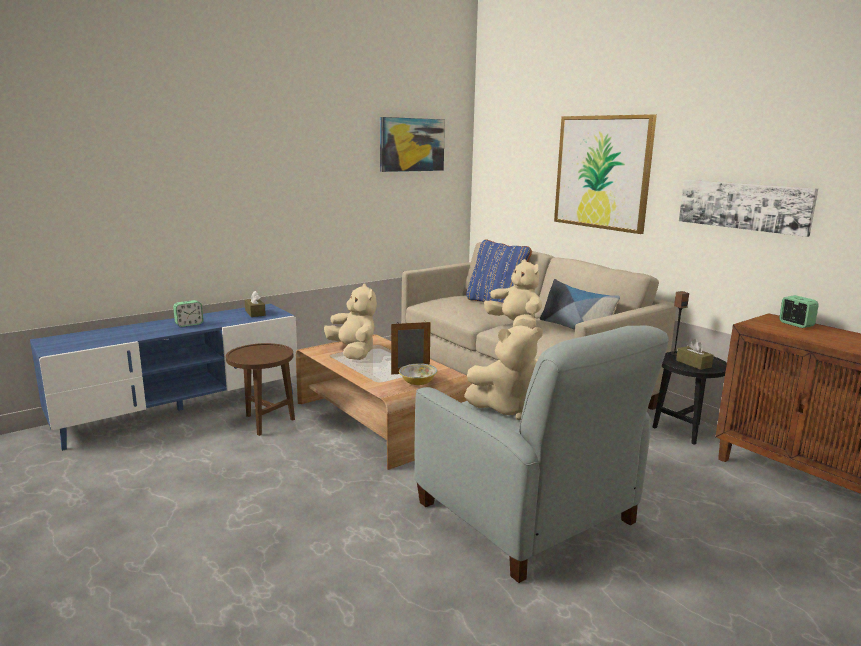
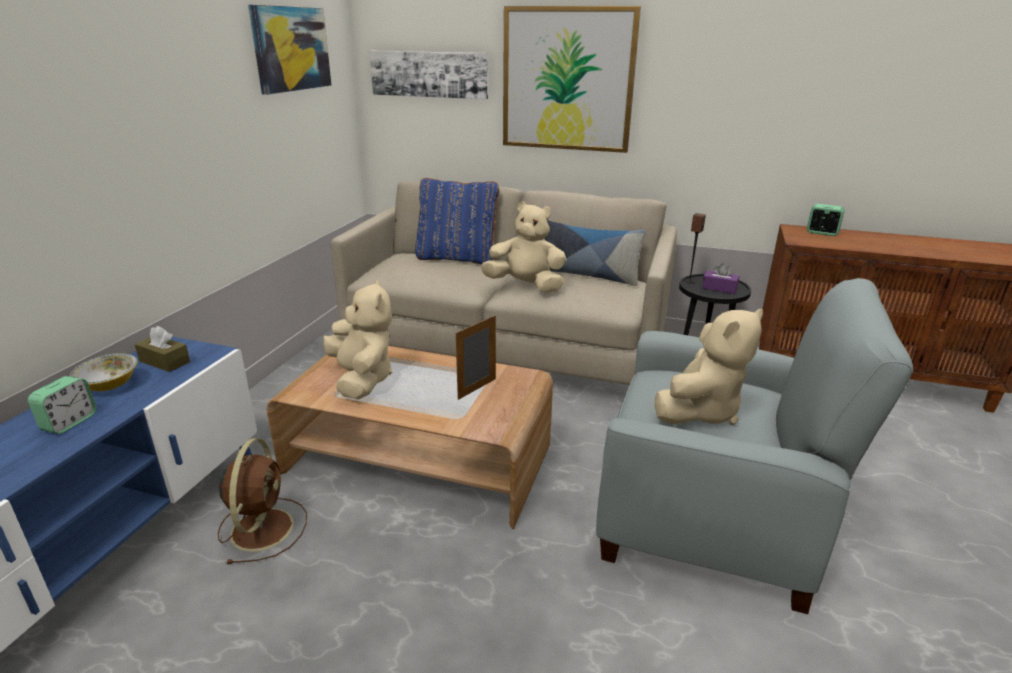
camera: 35 degrees left, 10 degrees up
brown side table [226,343,295,436] -> brown fan [218,438,307,564]
beige plush toy [324,283,377,360] -> beige plush toy turned 45 degrees clockwise [323,279,392,400]
bowl [399,363,438,385] -> bowl moved to [70,353,138,391]
brown tissue box [676,339,714,370] -> purple tissue box [702,263,739,294]
picture [679,180,818,237] -> picture moved to [370,51,488,99]

